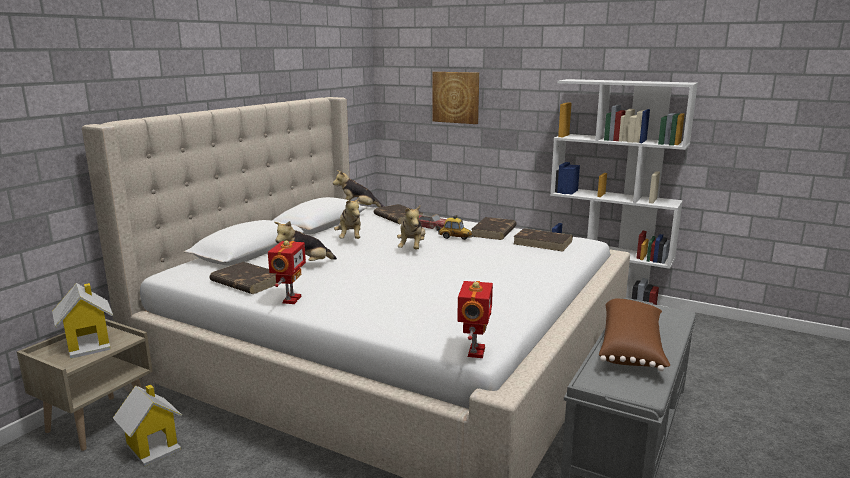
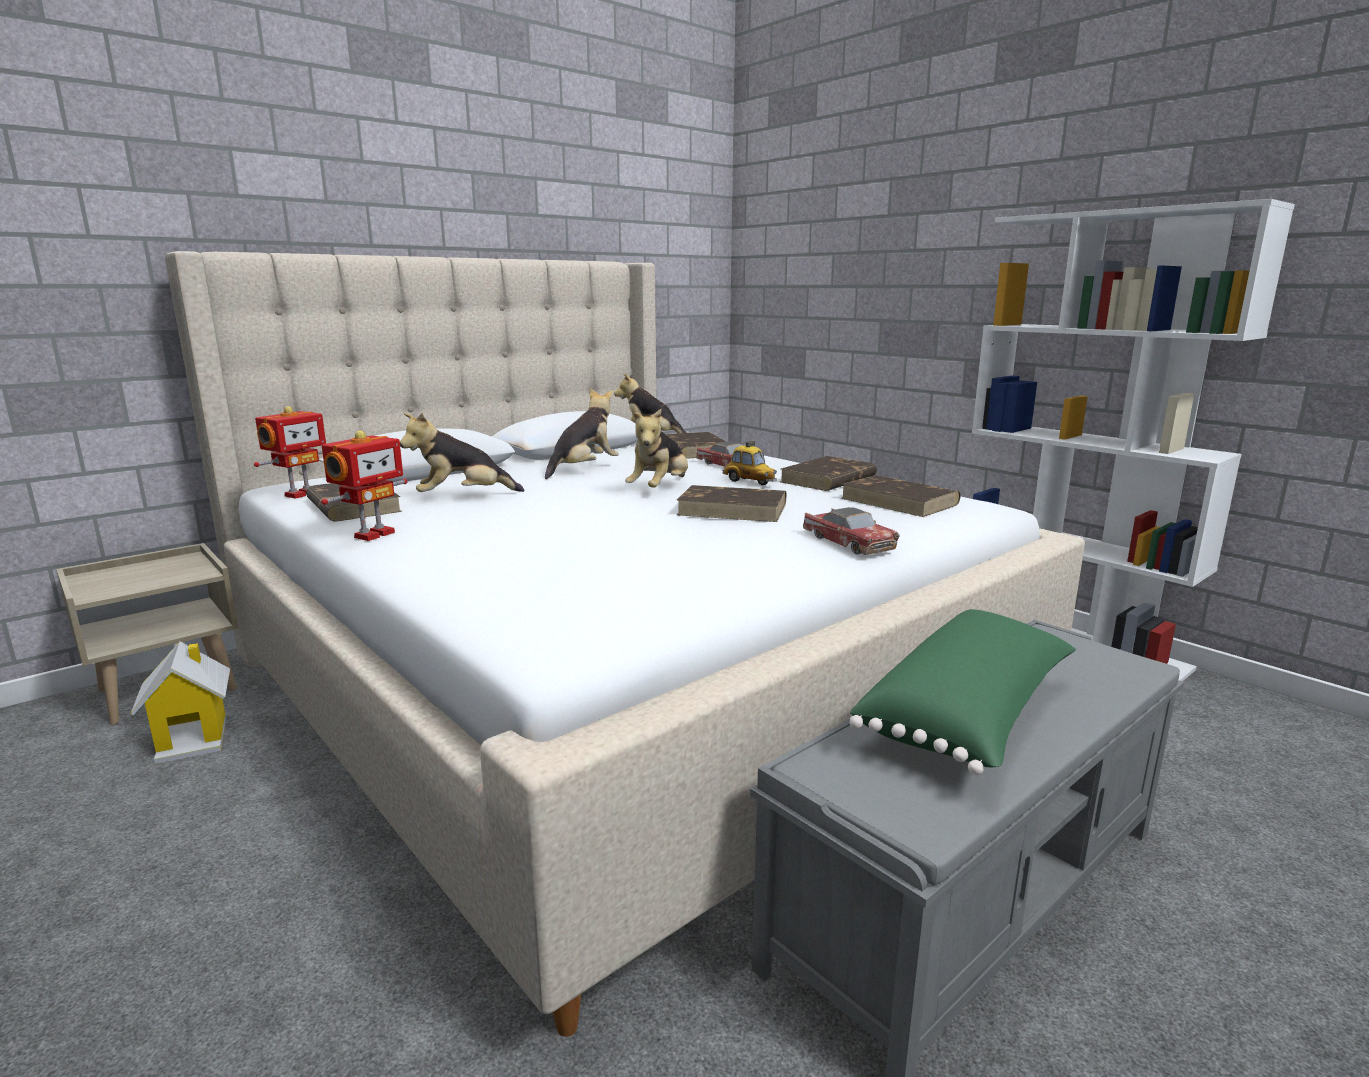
camera: 20 degrees right, 0 degrees up
toy house [52,283,113,359] -> none
plush toy [334,196,361,239] -> plush toy turned 150 degrees counterclockwise [545,389,619,479]
picture [432,72,479,124] -> none
toy robot [457,281,493,358] -> toy robot moved to [254,406,326,499]
brown pillow [599,299,670,371] -> green pillow [849,609,1076,775]
none -> brown book [677,485,786,522]
none -> toy car [803,507,900,555]

